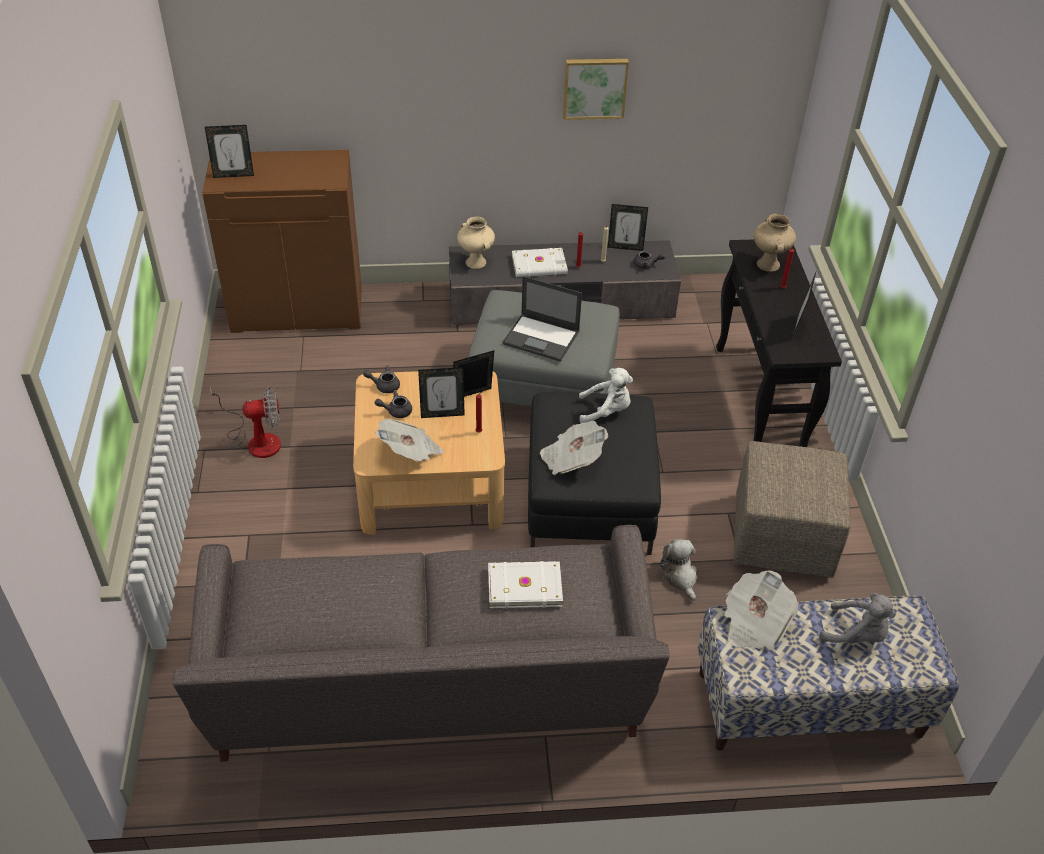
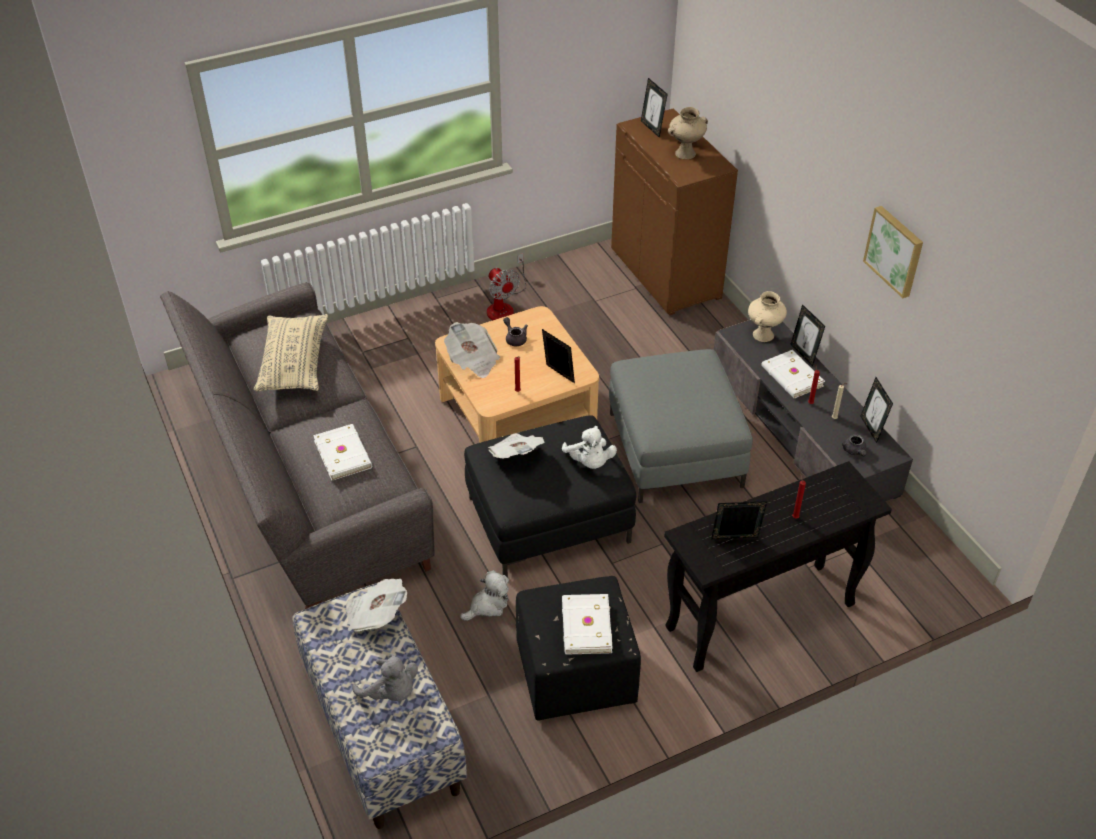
camera: 70 degrees right, 0 degrees up
grey teapot [363,365,400,393] -> none
picture frame [418,367,465,418] -> picture frame moved to [790,304,825,367]
laptop [502,276,582,362] -> none
beige ottoman [733,441,851,578] -> black ottoman [516,576,641,721]
beige vase [754,214,796,272] -> beige vase moved to [668,107,708,159]
grey plush toy [819,593,896,643] -> grey plush toy turned 60 degrees counterclockwise [352,654,418,701]
none -> beige pillow [254,314,328,392]
none -> white book [562,594,613,655]

